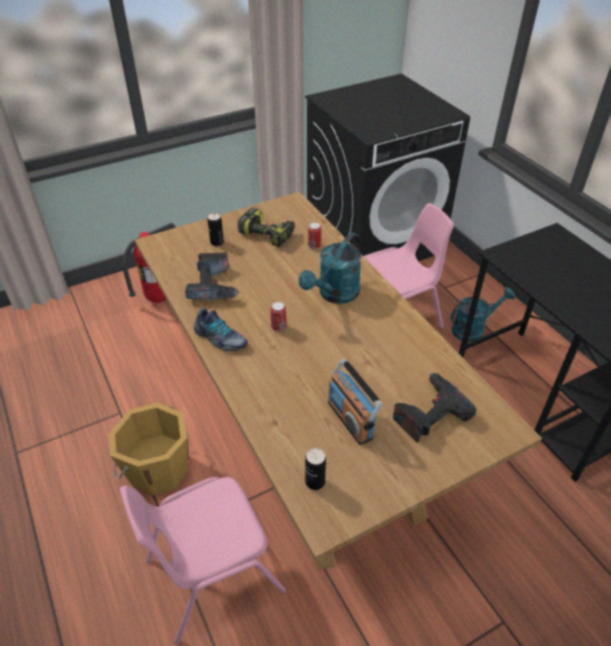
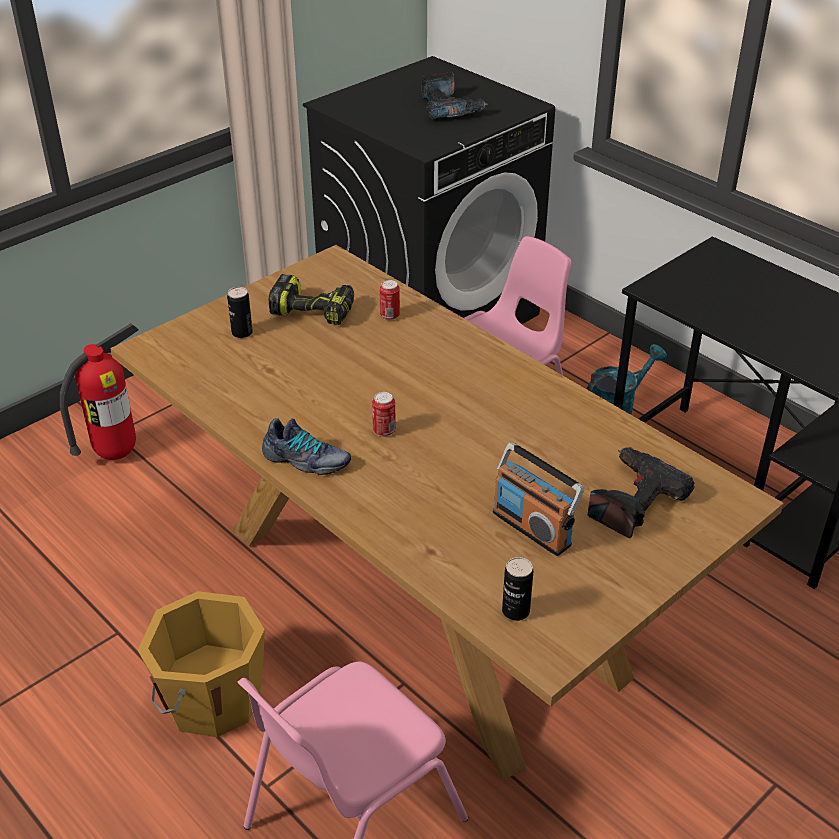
camera: 15 degrees left, 5 degrees down
power drill [185,252,240,300] -> power drill moved to [421,72,488,119]
turquoise watering can [298,233,361,304] -> none

